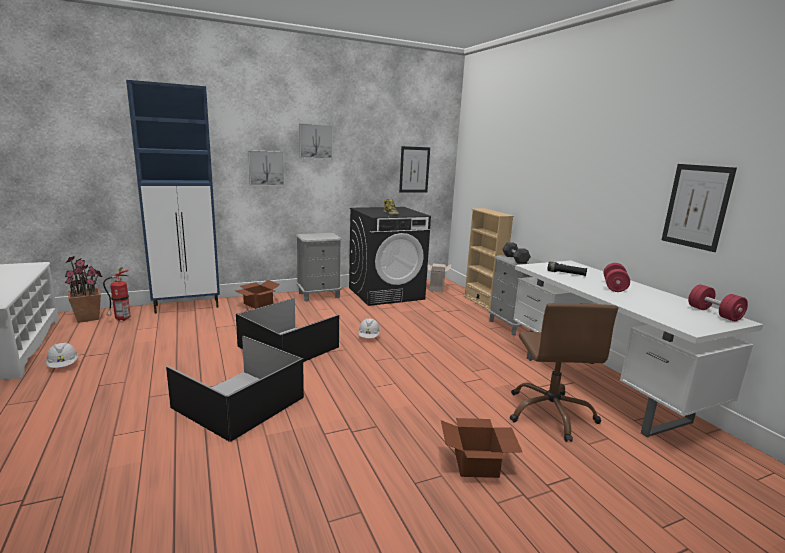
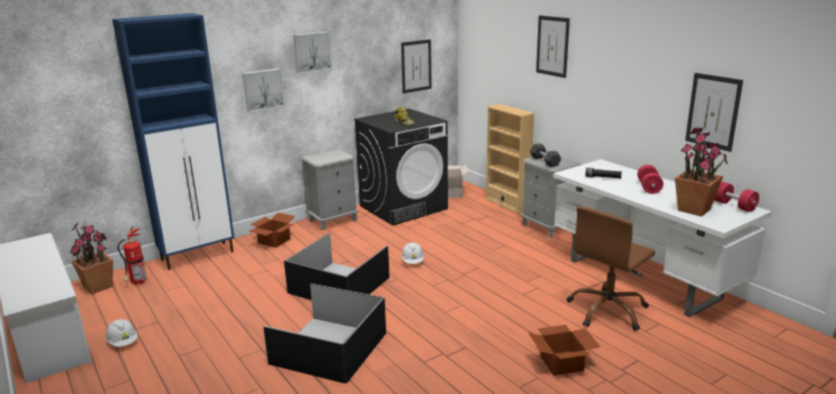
camera: 10 degrees left, 5 degrees up
brown office chair [510,303,618,442] -> brown office chair turned 60 degrees clockwise [567,206,655,331]
none -> picture [536,15,570,78]
none -> potted plant [675,128,728,217]

